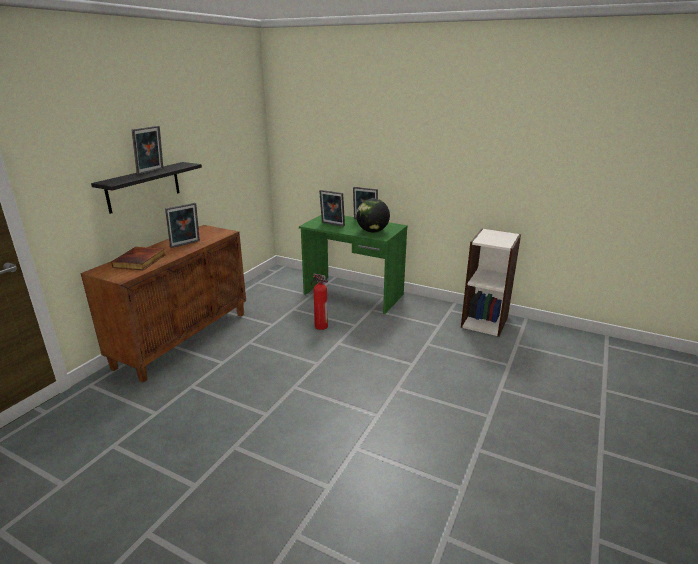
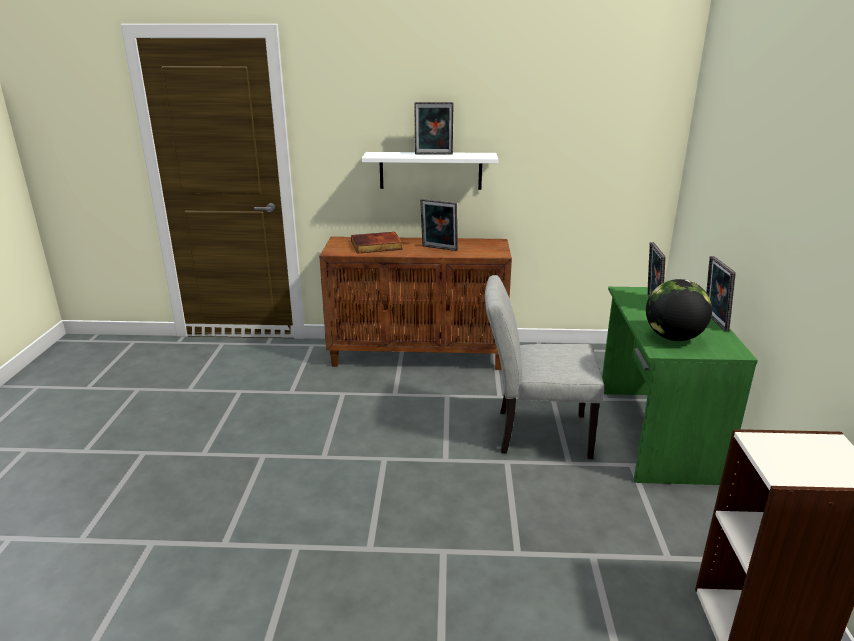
camera: 65 degrees right, 0 degrees up
black shelf [91,162,202,214] -> white shelf [362,152,498,190]
fire extinguisher [311,273,328,330] -> grey chair [485,275,604,459]

